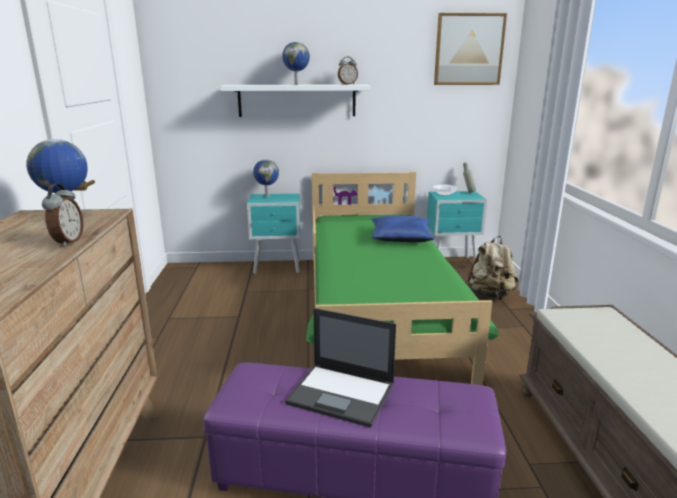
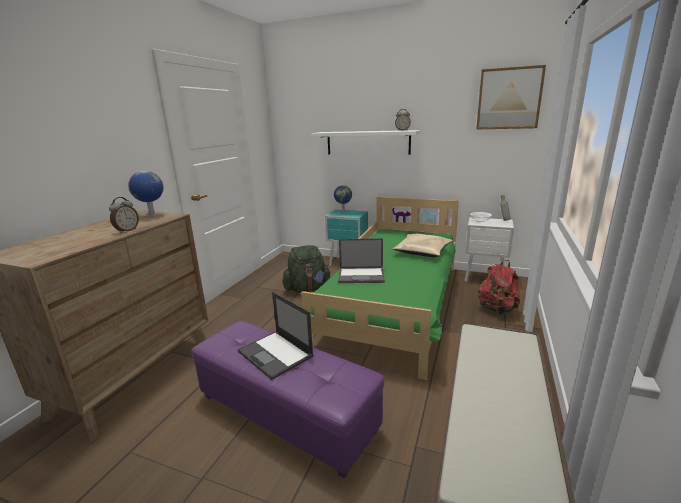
camera: 25 degrees right, 0 degrees up
globe [282,42,310,85] -> none
blue pillow [371,216,434,242] -> beige pillow [393,234,453,257]
turquoise nightstand [427,191,487,261] -> white nightstand [464,217,514,282]
beige backpack [465,236,518,300] -> red backpack [478,260,520,315]
none -> green backpack [282,245,331,293]
none -> laptop [338,238,385,283]

